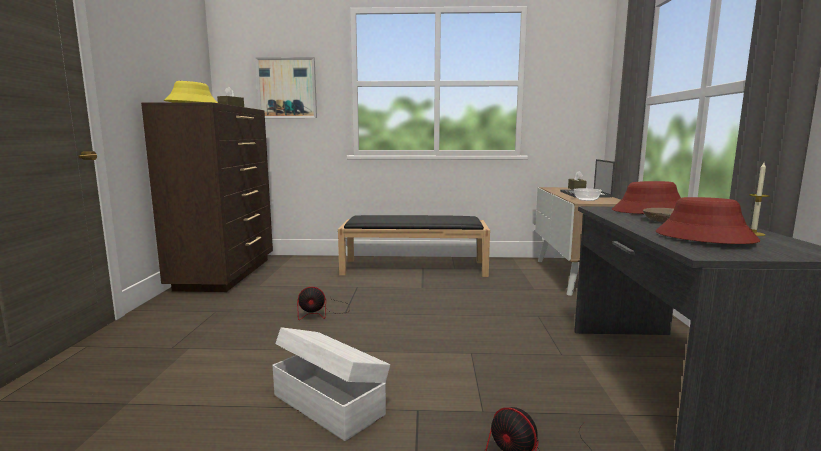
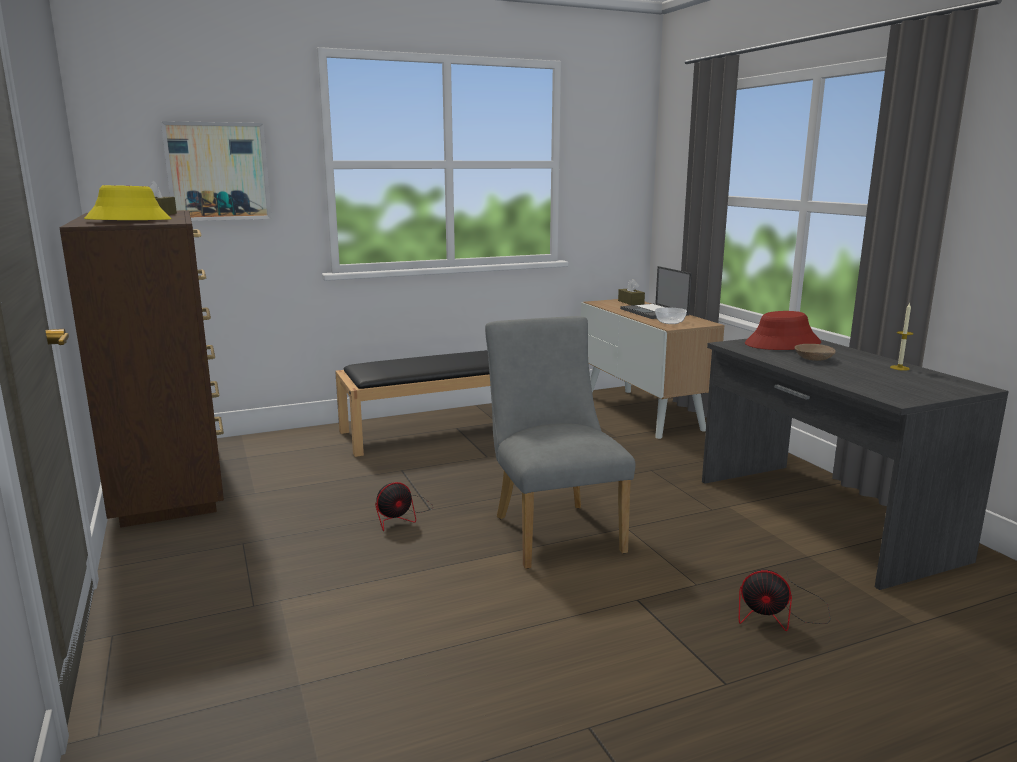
camera: 25 degrees left, 5 degrees up
white storage box [273,327,390,441] -> none
red hat [656,197,760,244] -> none
none -> grey chair [485,316,636,569]

